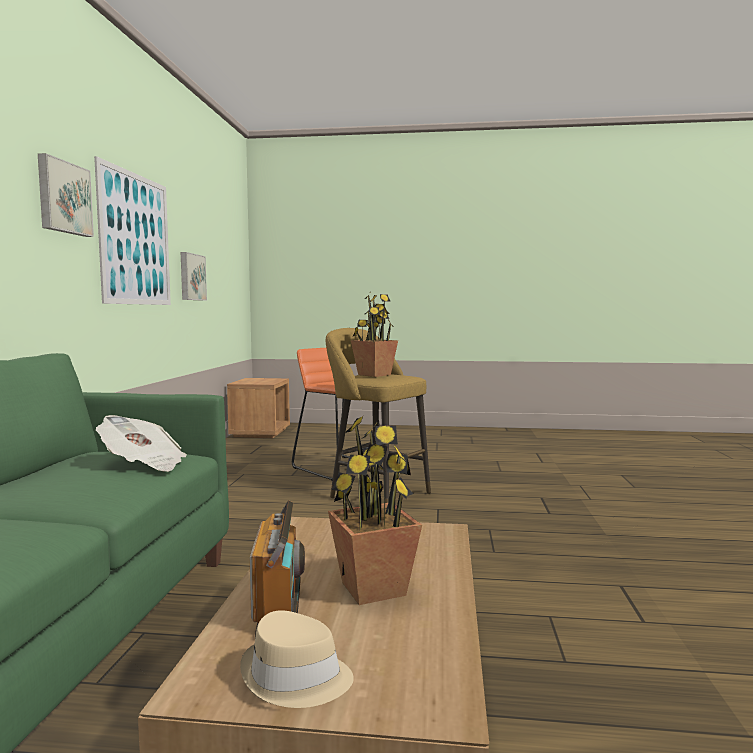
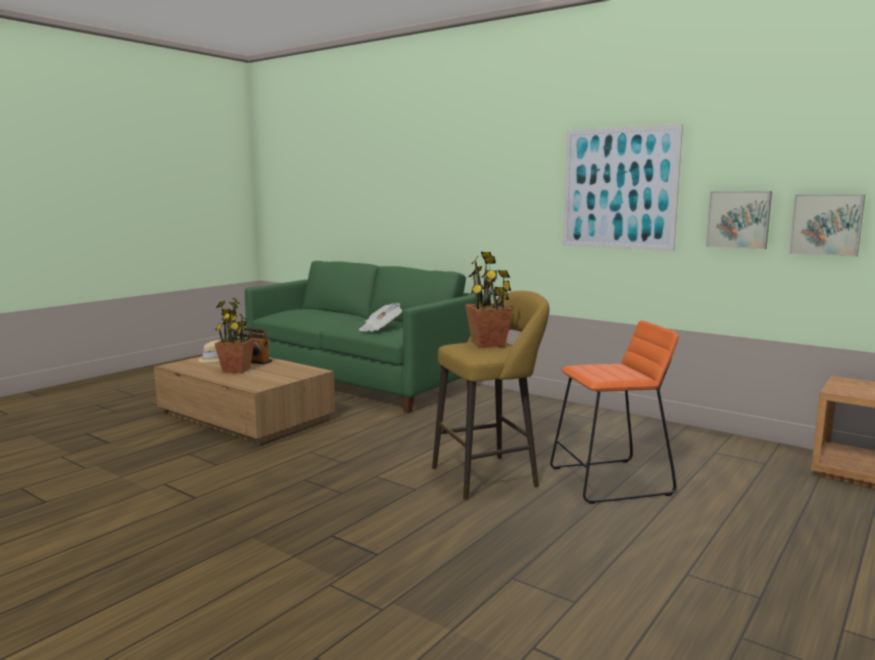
camera: 120 degrees right, 5 degrees up
picture [38,153,94,237] -> picture moved to [789,194,865,257]

